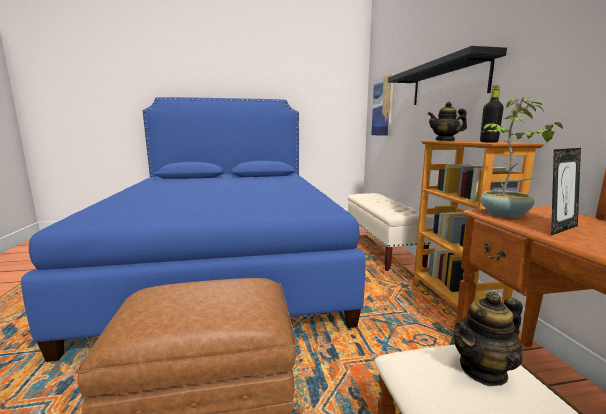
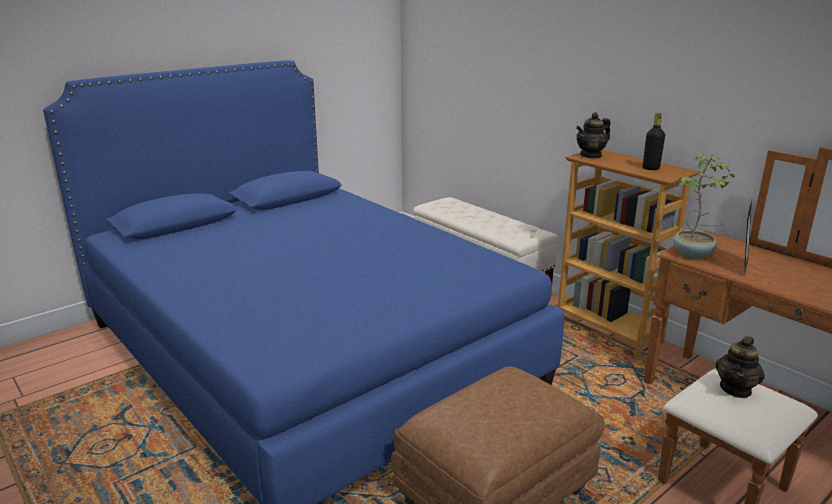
camera: 30 degrees left, 10 degrees up
picture [371,74,394,136] -> none
black shelf [388,46,507,105] -> none

